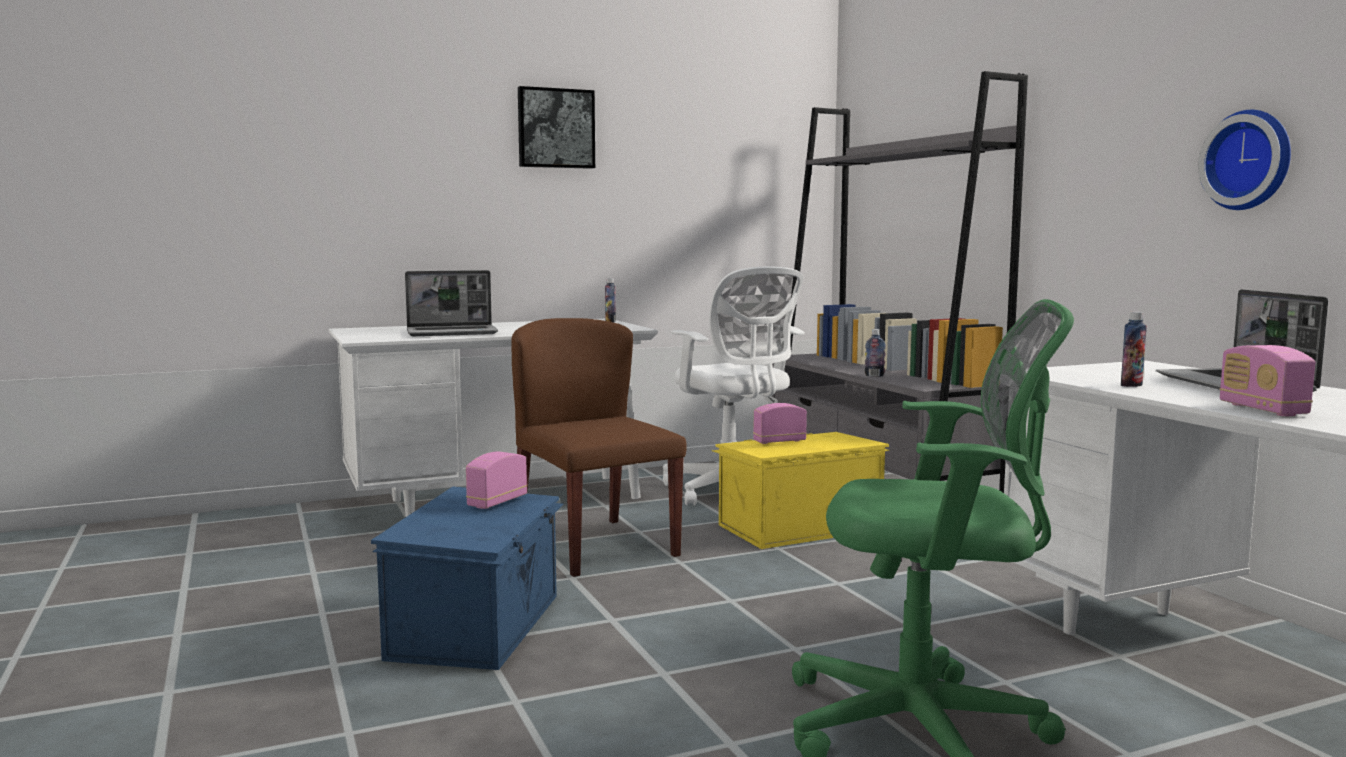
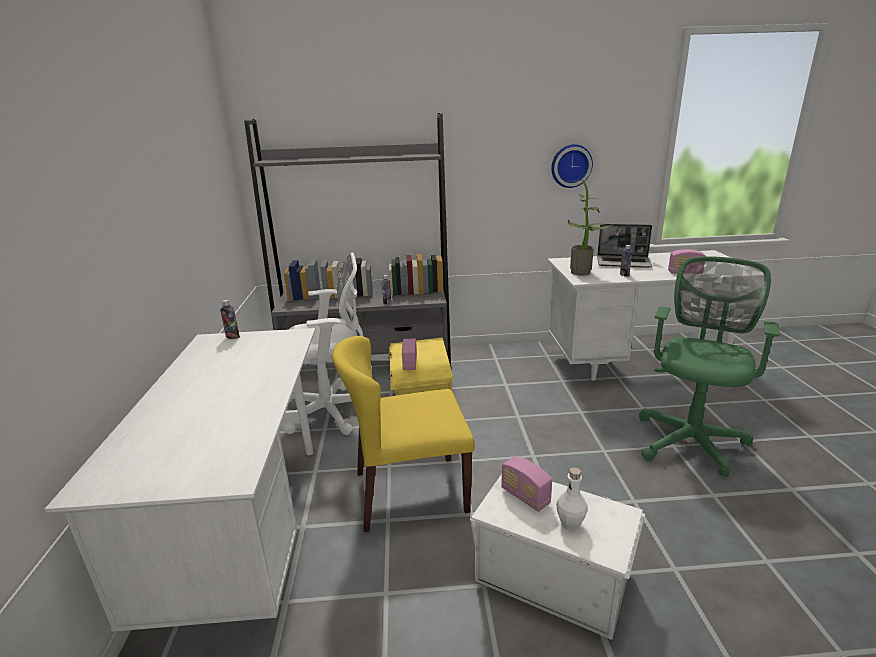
camera: 70 degrees left, 15 degrees up
blue storage box [371,487,564,670] -> white storage box [470,474,645,640]
laptop [405,270,498,336] -> none
brown chair [512,318,687,577] -> yellow chair [332,336,475,532]
picture [518,86,595,169] -> none
none -> white bottle [556,467,588,531]
none -> potted plant [568,180,612,275]

